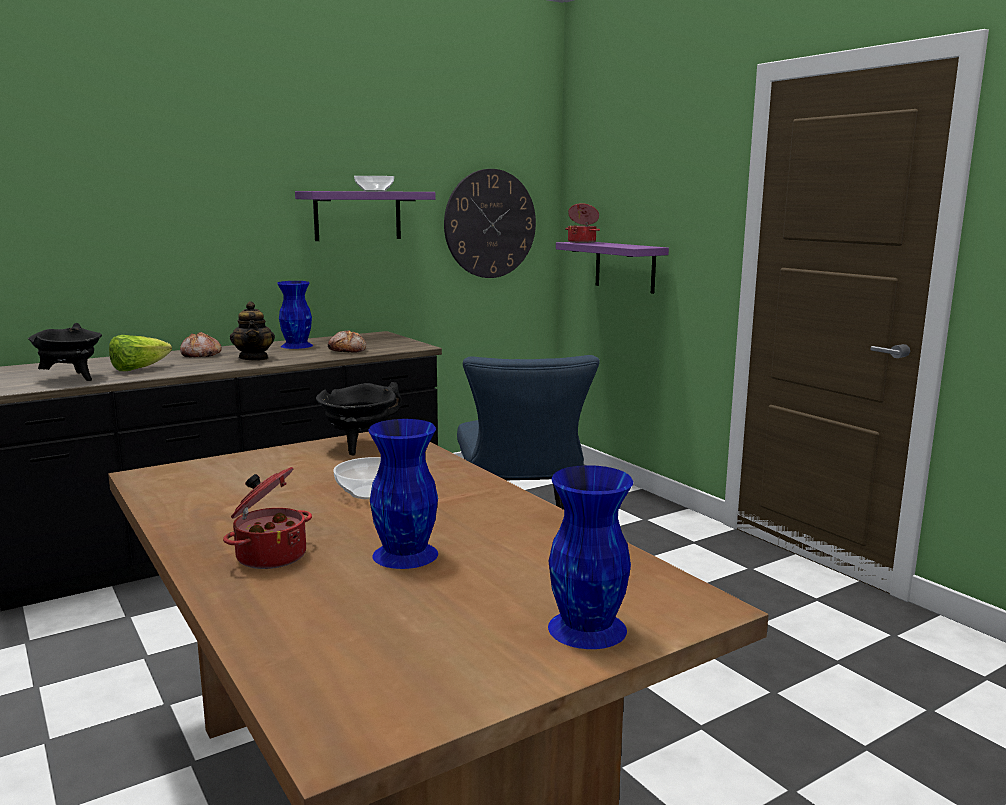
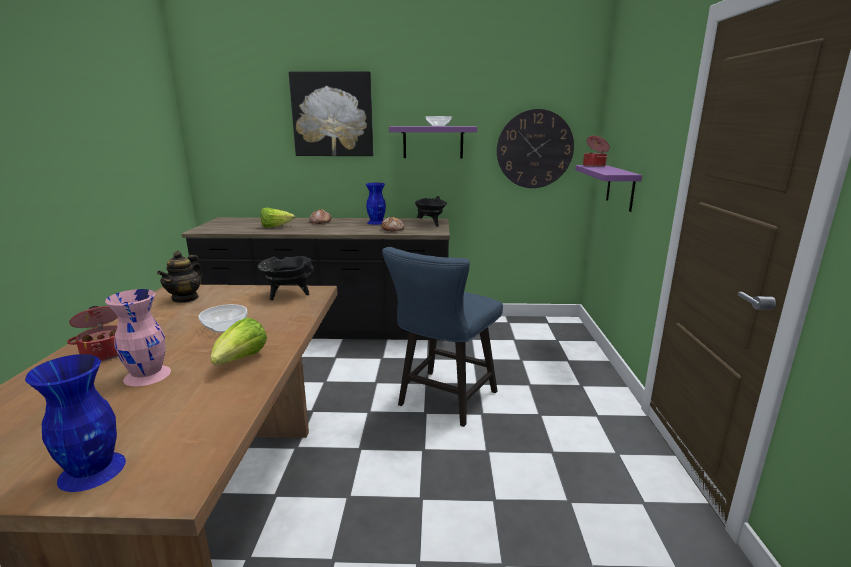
camera: 35 degrees right, 5 degrees up
black cooking pot [28,323,102,381] -> black cooking pot moved to [414,196,447,226]
teapot [230,301,275,360] -> teapot moved to [157,251,203,303]
blue vase [368,419,438,569] -> pink vase [105,289,171,386]
none -> lettuce [211,317,267,365]
none -> picture [289,71,373,156]

